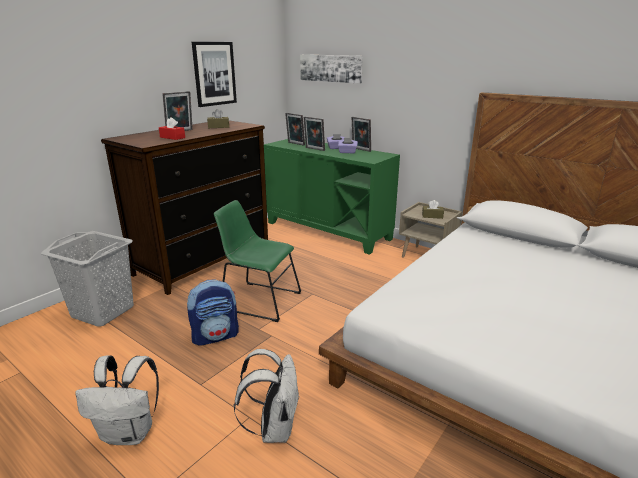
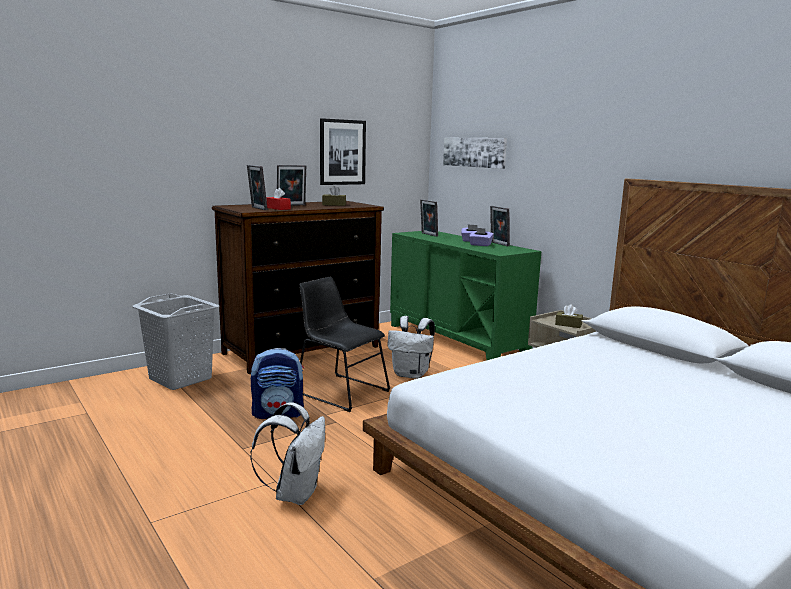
camera: 15 degrees right, 10 degrees down
white backpack [75,356,159,445] -> white backpack moved to [387,316,435,379]
green chair [214,200,301,322] -> black chair [299,277,390,412]
picture frame [304,117,325,151] -> picture frame moved to [247,165,268,210]

